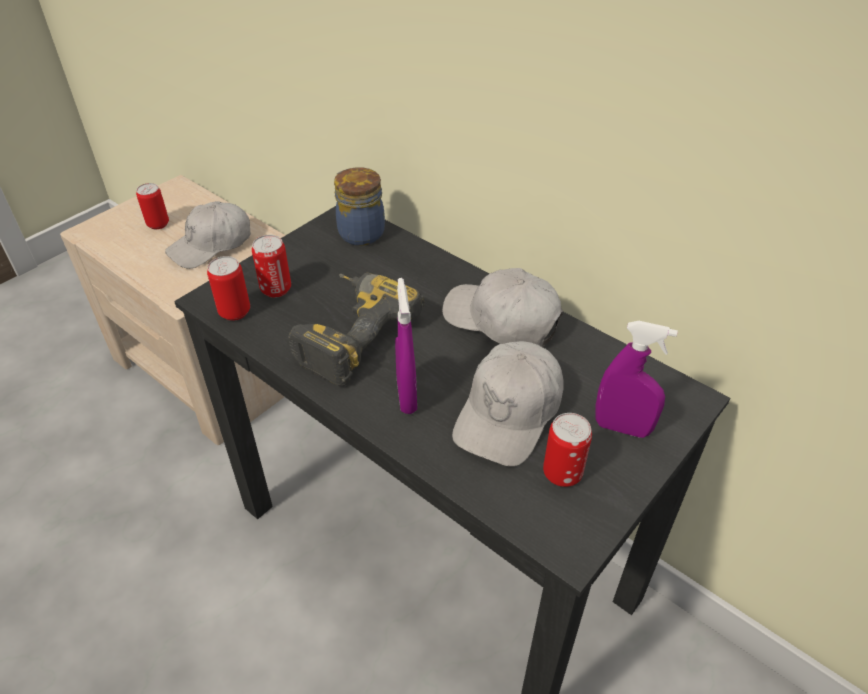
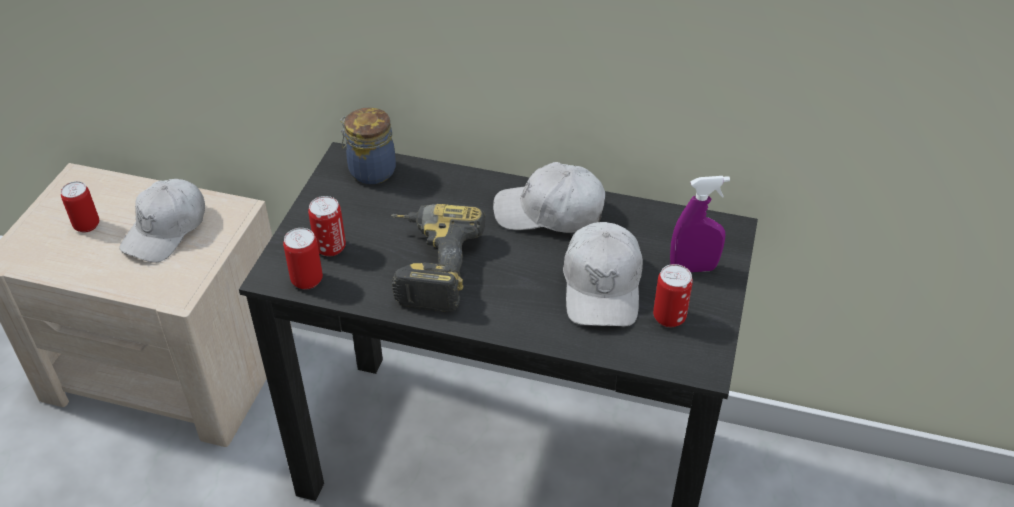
camera: 25 degrees left, 0 degrees up
purple spray bottle [395,278,417,414] -> none

